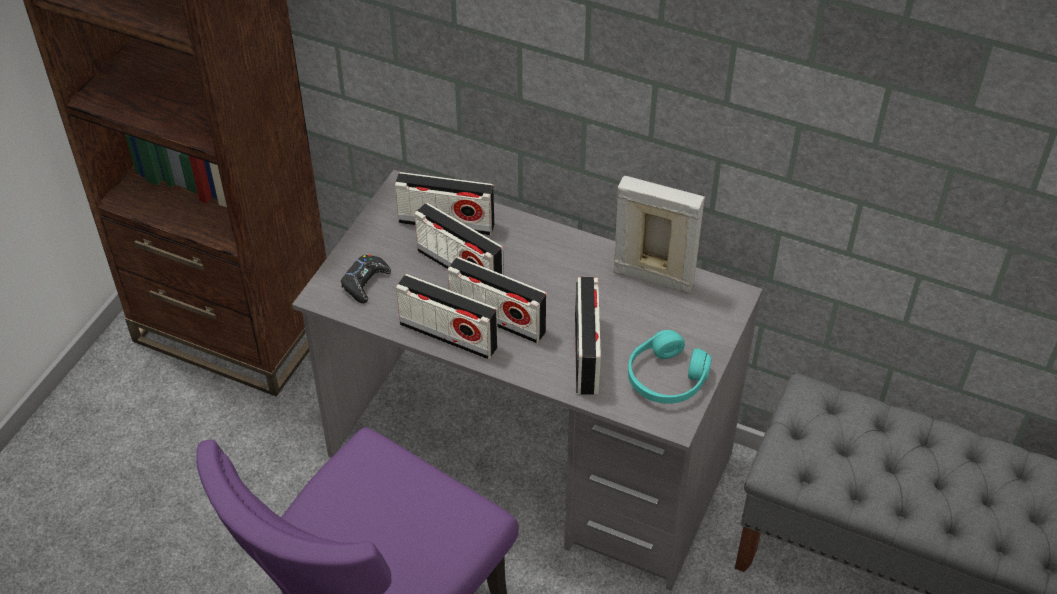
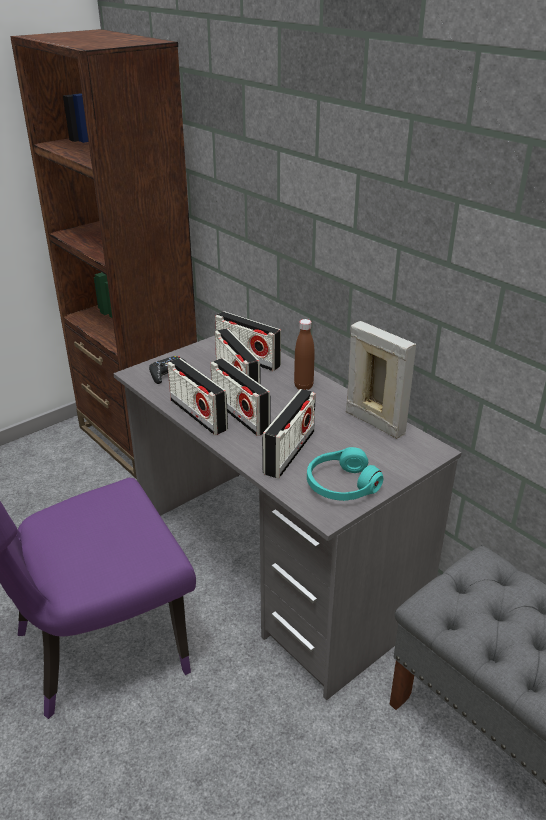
camera: 25 degrees right, 15 degrees down
none -> brown bottle [294,319,315,390]

